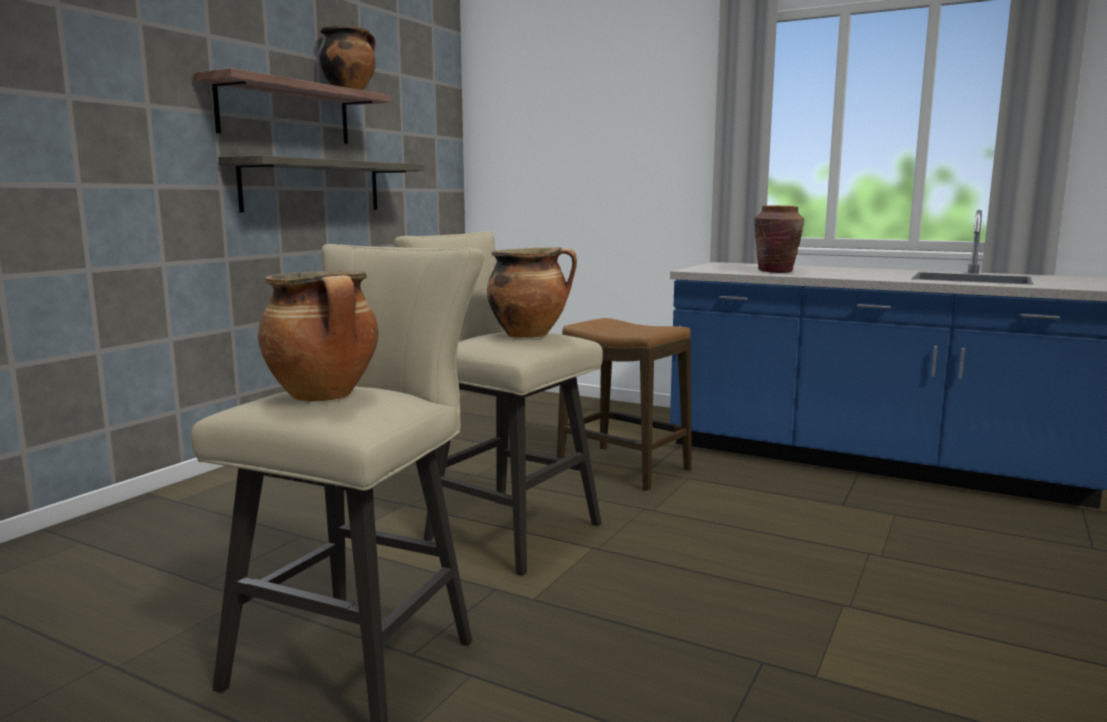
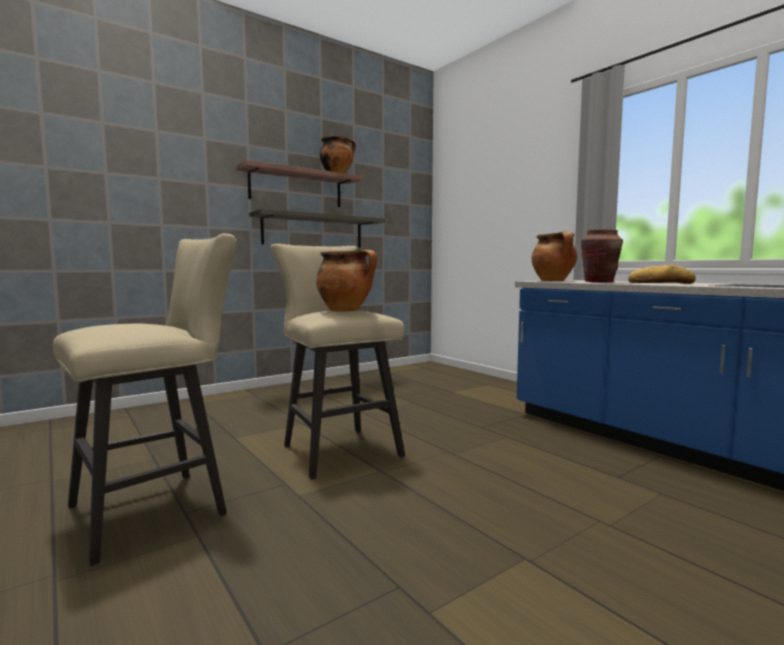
camera: 25 degrees right, 5 degrees down
cooking pot [258,271,378,401] -> cooking pot moved to [531,232,577,281]
stool [557,318,692,491] -> none
none -> bread [628,265,696,284]

